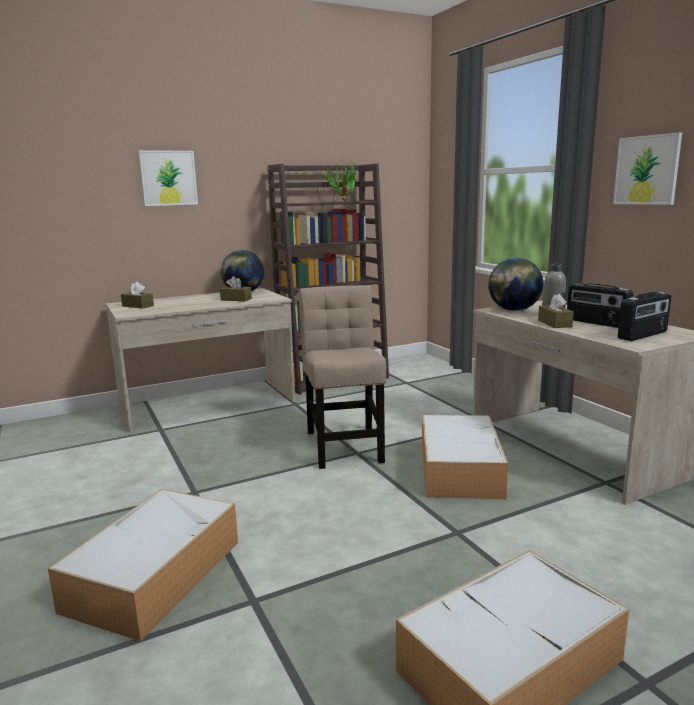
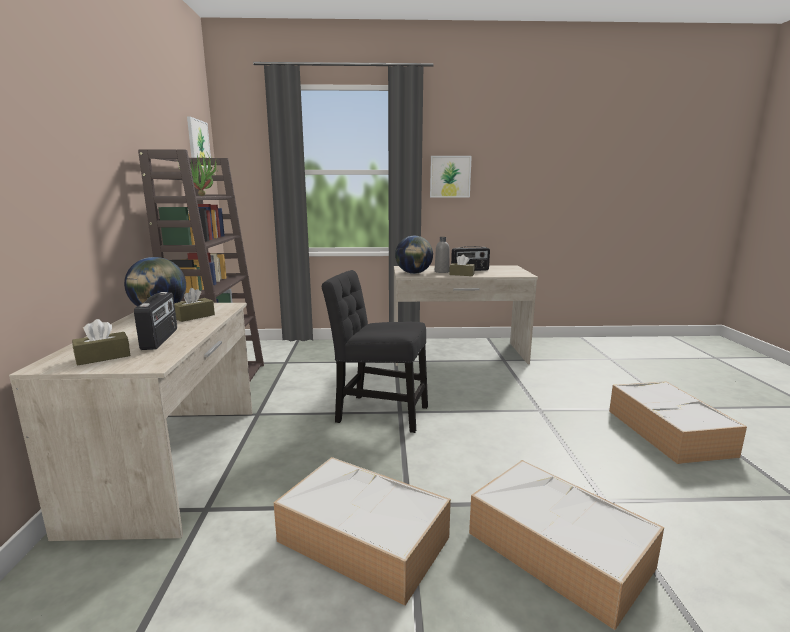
camera: 65 degrees left, 0 degrees up
picture [139,150,198,206] -> picture moved to [187,116,212,169]
beige chair [298,285,386,469] -> black chair [322,270,428,433]
storage box [422,415,508,499] -> storage box moved to [274,457,451,606]
radio [618,292,671,341] -> radio moved to [134,292,177,350]

